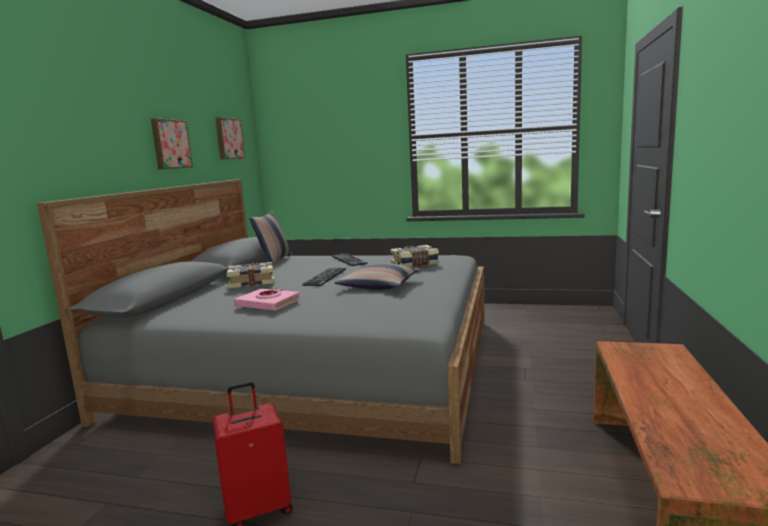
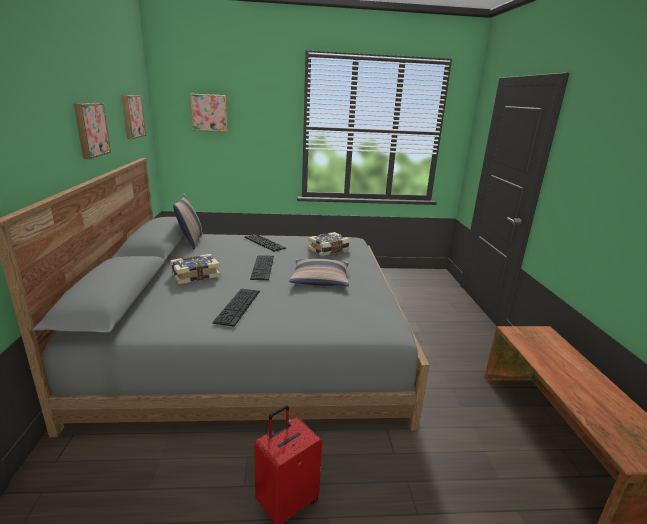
camera: 20 degrees left, 10 degrees up
pink book [234,288,300,311] -> keyboard [212,289,260,327]
none -> picture [190,93,228,132]

